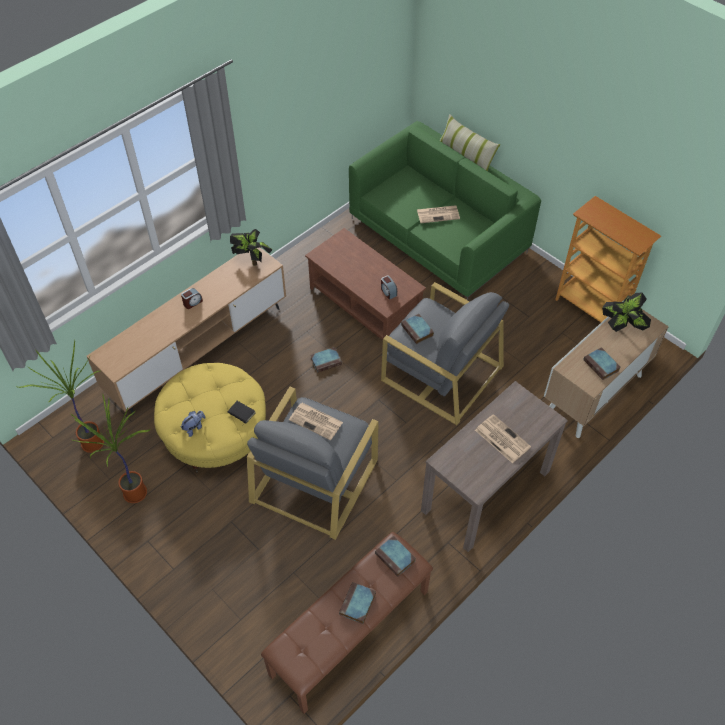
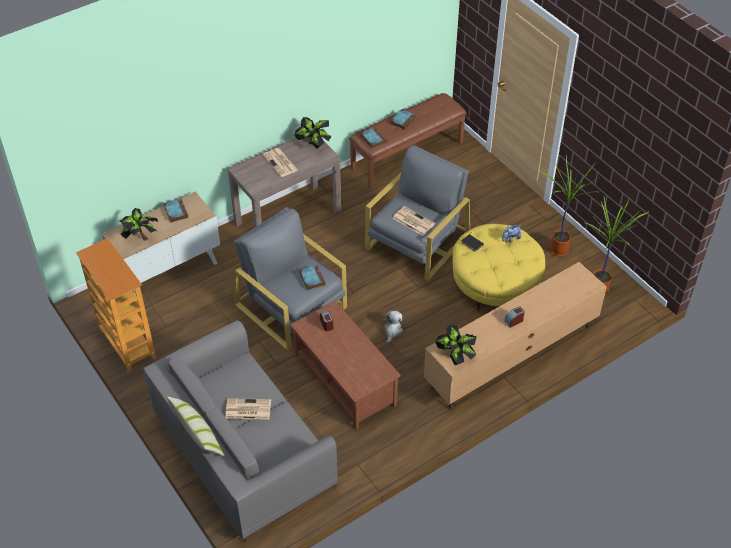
camera: 170 degrees left, 5 degrees down
book [310,347,342,373] -> plush toy [383,311,403,343]
green sofa [349,121,541,300] -> grey sofa [143,320,338,542]
none -> potted plant [294,117,332,148]

